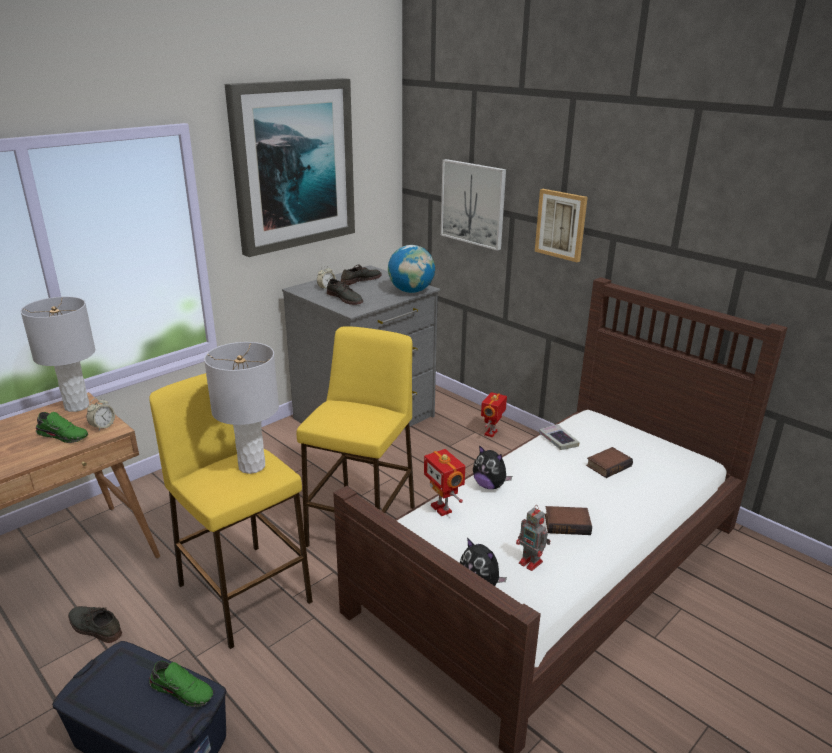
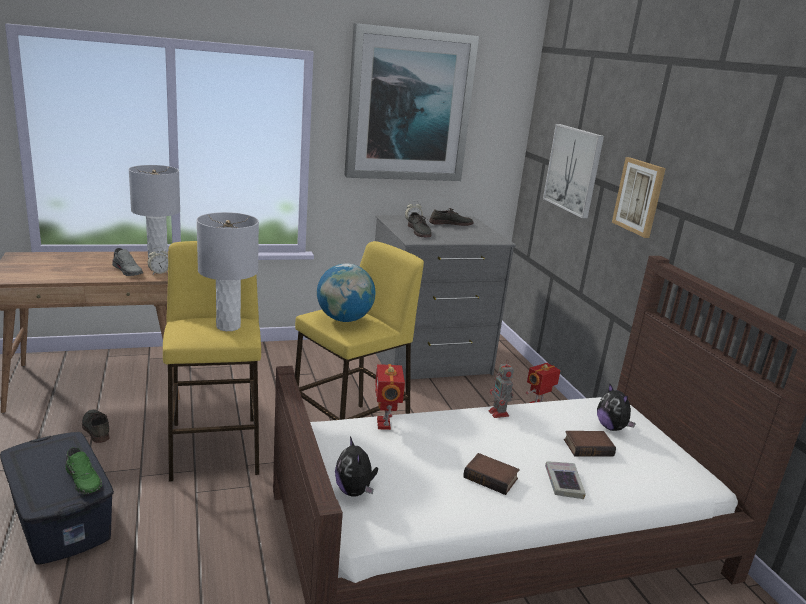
camera: 25 degrees right, 5 degrees down
green shoe [36,412,88,443] -> grey shoe [112,248,143,276]
globe [388,245,435,293] -> globe moved to [317,263,376,322]
plush toy [473,445,512,489] -> plush toy moved to [597,383,636,431]
toy robot [516,505,550,571] -> toy robot moved to [489,359,514,418]
book [539,424,580,450] -> book moved to [545,461,586,499]

